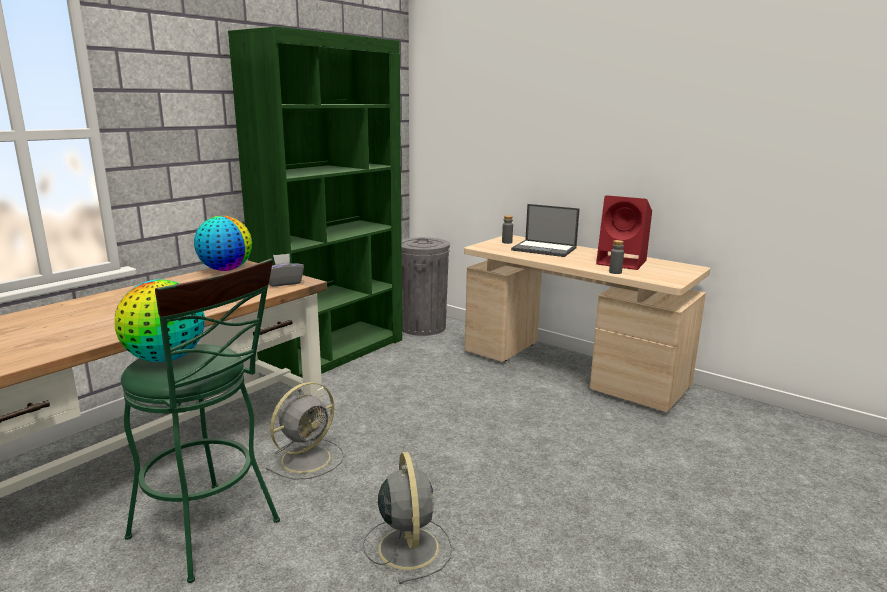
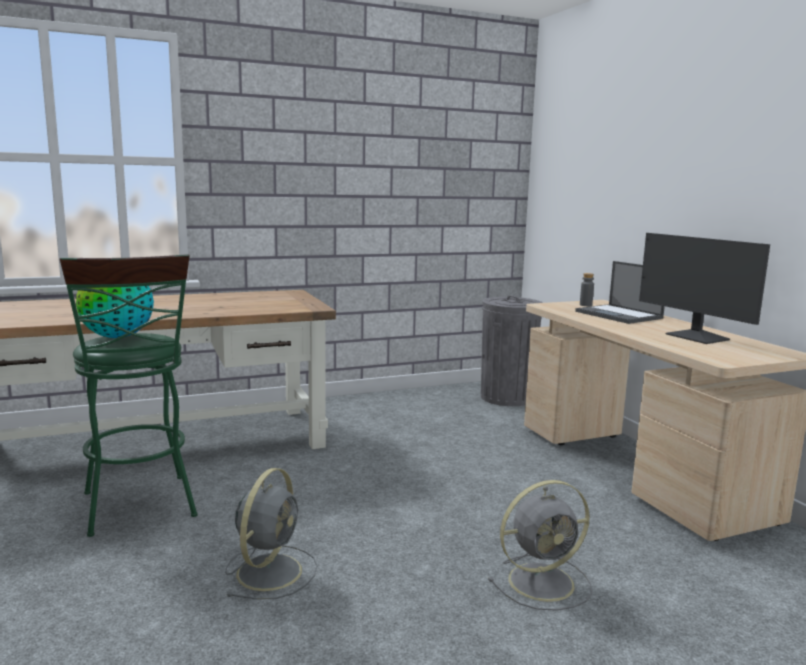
camera: 30 degrees right, 5 degrees down
globe [194,216,252,271] -> none
green bookcase [228,26,402,378] -> none
grey fan [266,382,344,480] -> grey fan moved to [488,480,592,611]
grey tissue box [269,253,304,287] -> none
red speaker [596,195,652,270] -> monitor [639,233,770,344]
grey bottle [609,240,624,274] -> none

